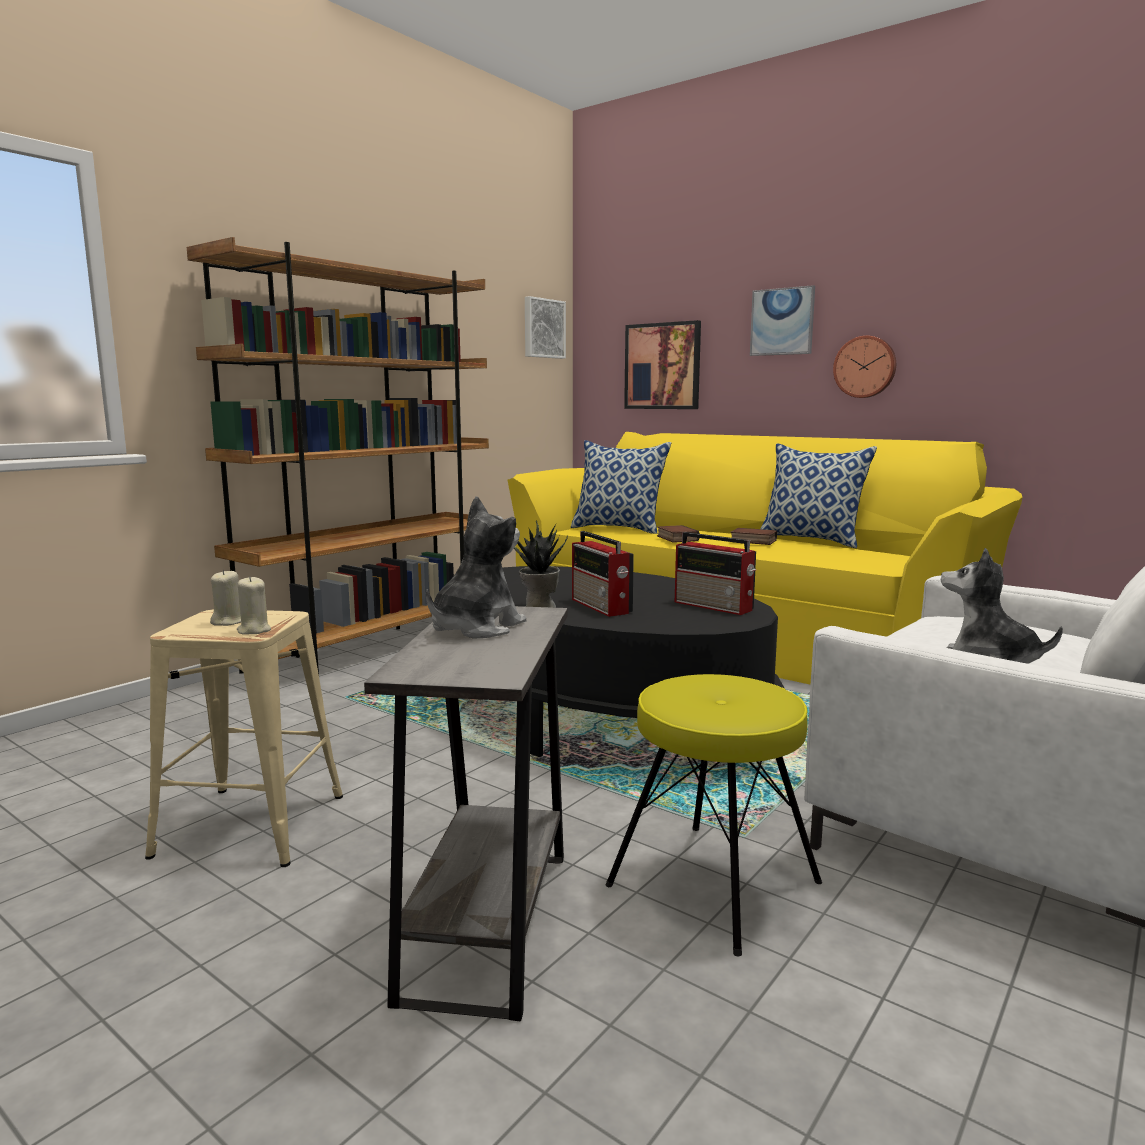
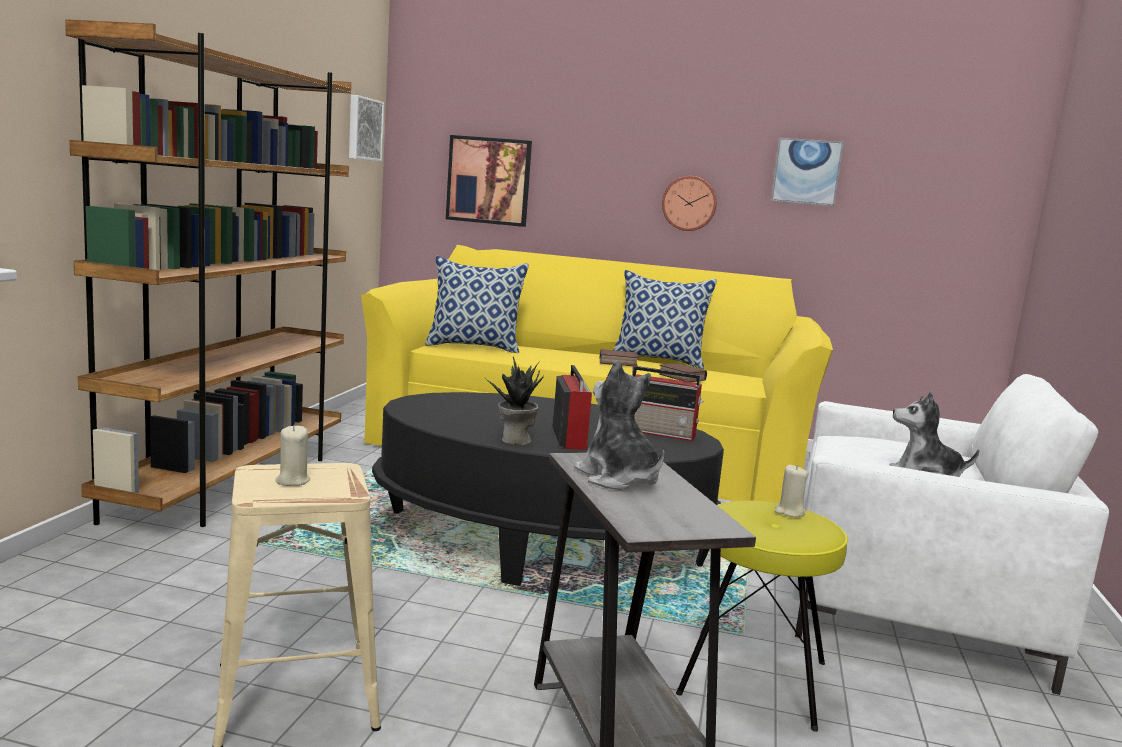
camera: 25 degrees left, 0 degrees up
beige candle [237,576,271,635] -> beige candle moved to [775,465,808,517]
plush toy [426,496,526,639] -> plush toy turned 45 degrees counterclockwise [574,360,665,490]
radio [572,531,634,617] -> radio turned 135 degrees counterclockwise [552,365,592,450]
book [657,525,700,543] -> book moved to [659,363,707,382]
picture [750,285,815,356] -> picture moved to [771,138,844,206]

